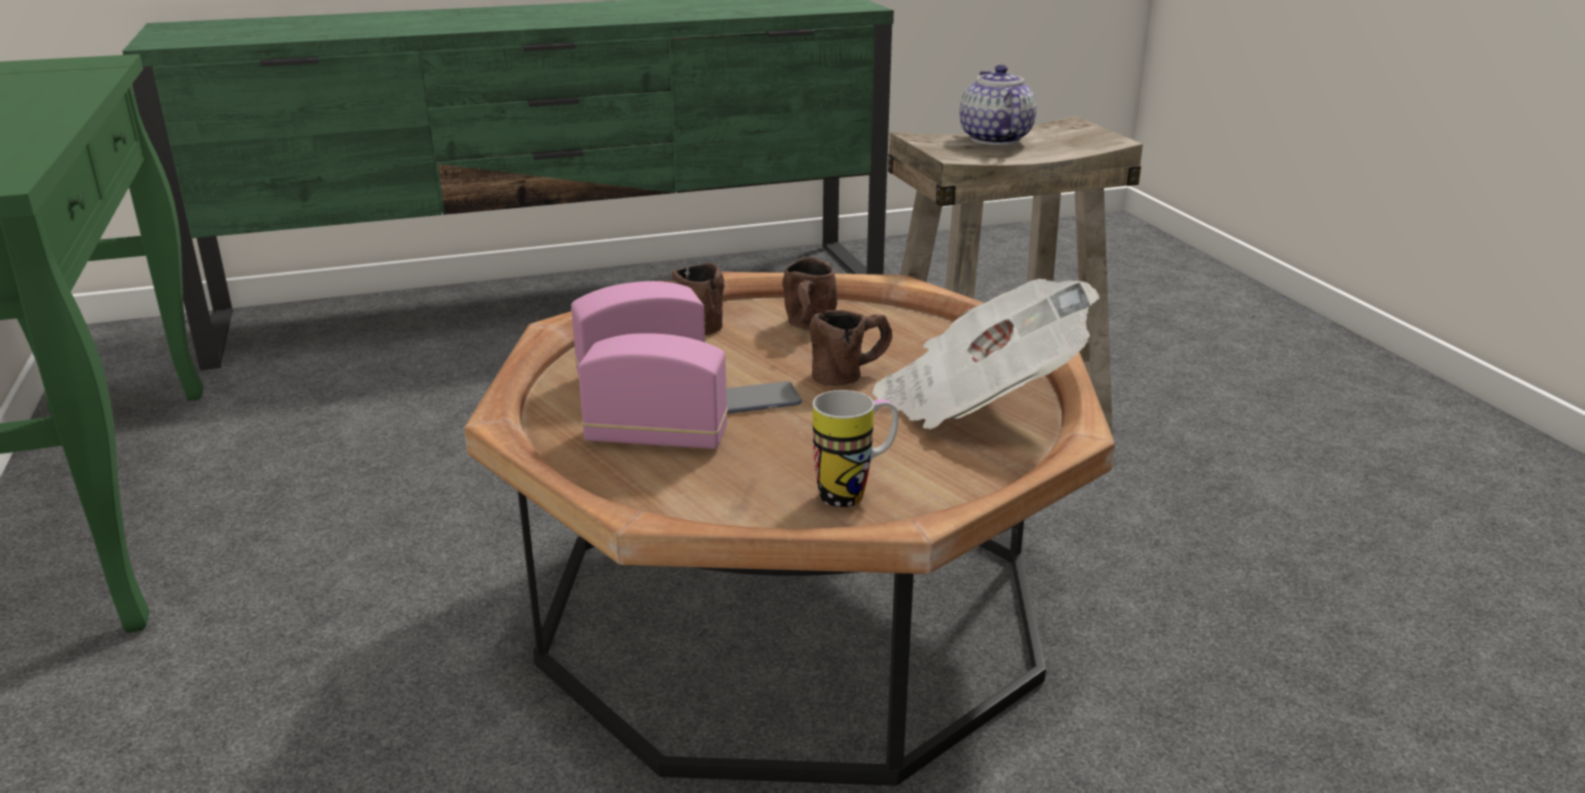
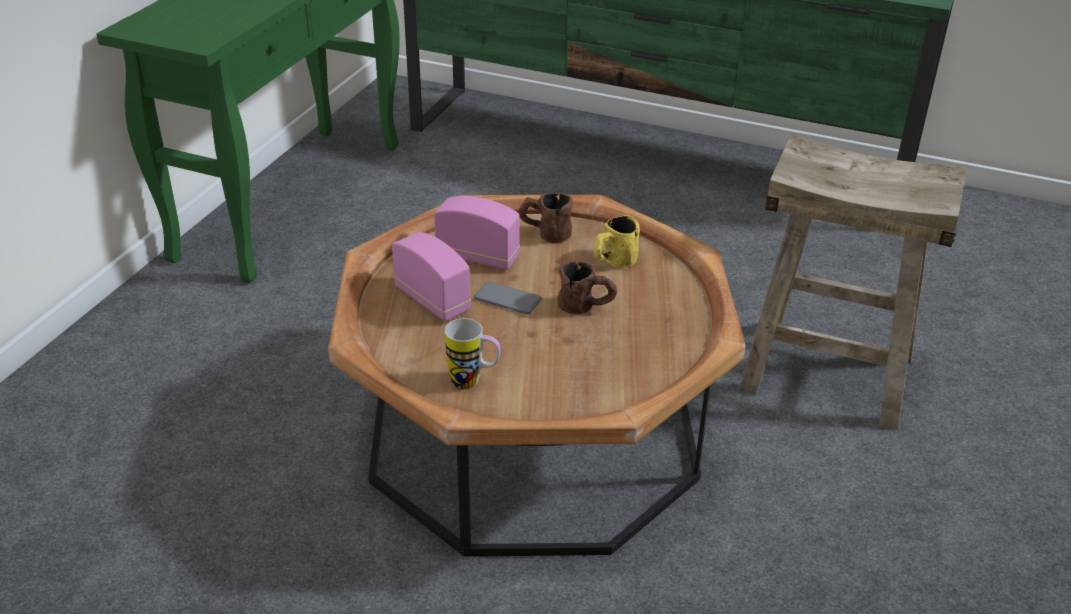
camera: 40 degrees right, 10 degrees up
brown mug [782,257,837,330] -> yellow mug [594,215,640,268]
newspaper [872,279,1100,429] -> none
teapot [960,65,1036,145] -> none

